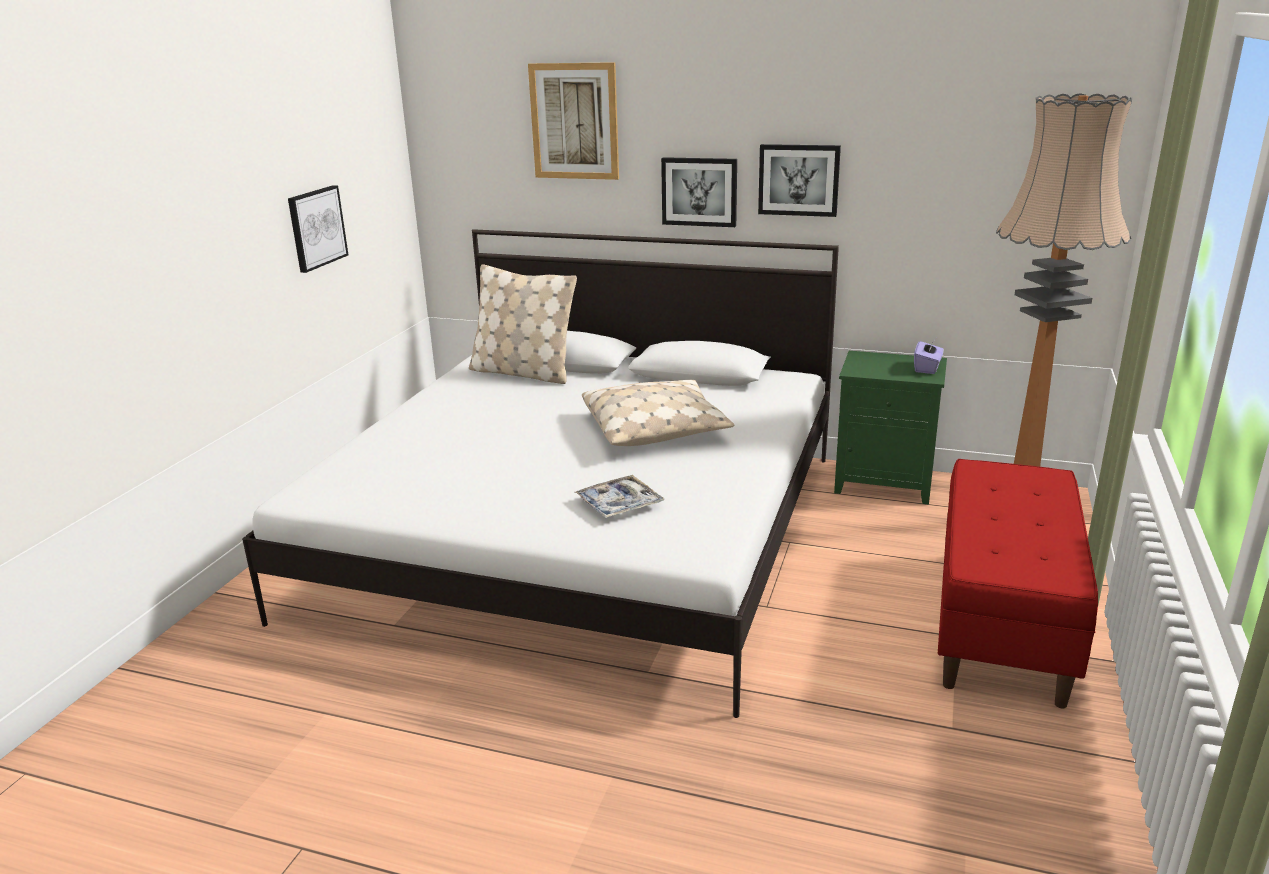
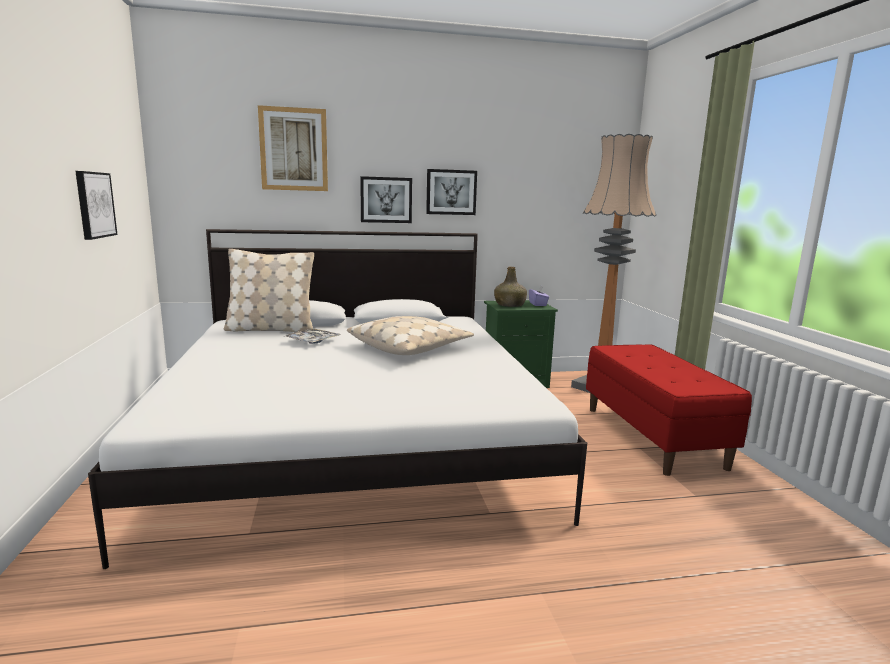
camera: 30 degrees left, 10 degrees down
tray [575,475,664,518] -> tray moved to [283,328,340,344]
none -> green bottle [494,267,527,307]

